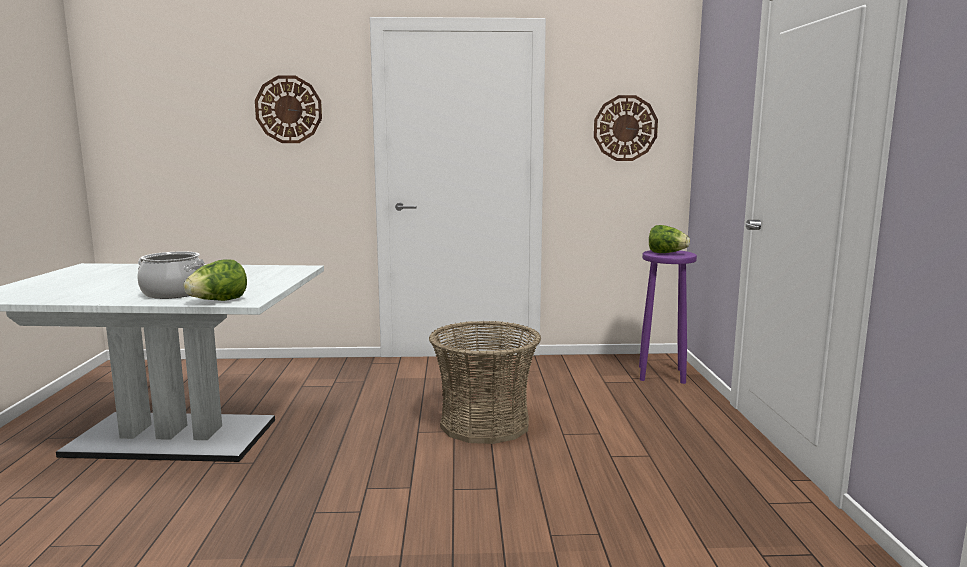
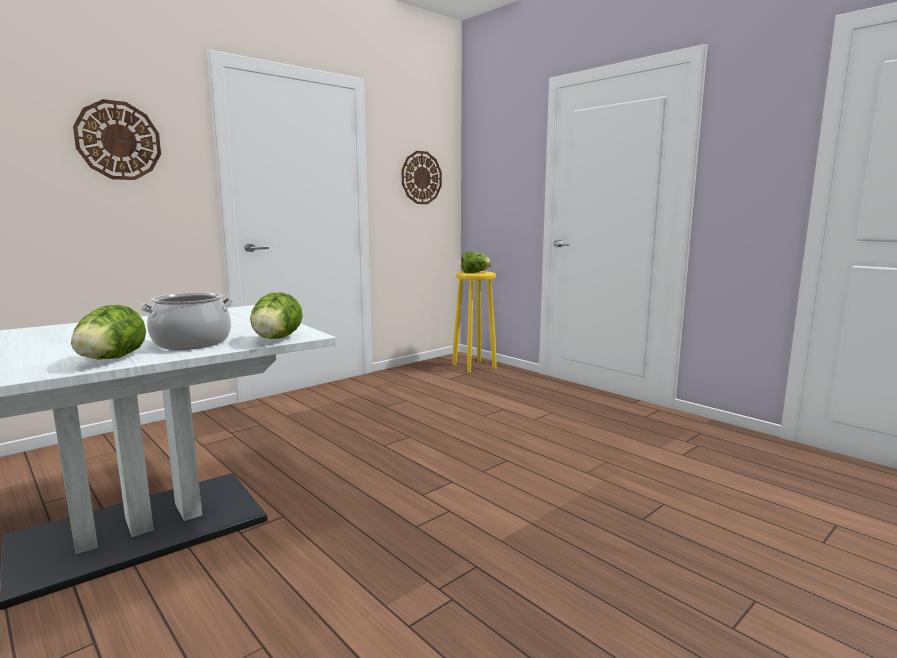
camera: 40 degrees left, 0 degrees up
basket [429,321,541,444] -> none
purple stool [639,250,697,384] -> yellow stool [452,271,497,373]
none -> lettuce [71,305,146,359]

